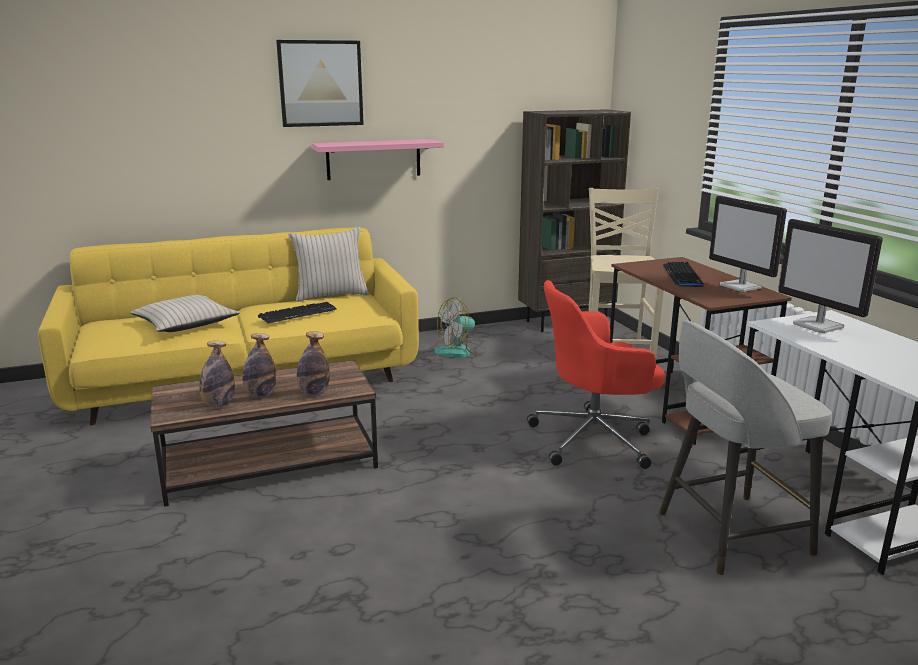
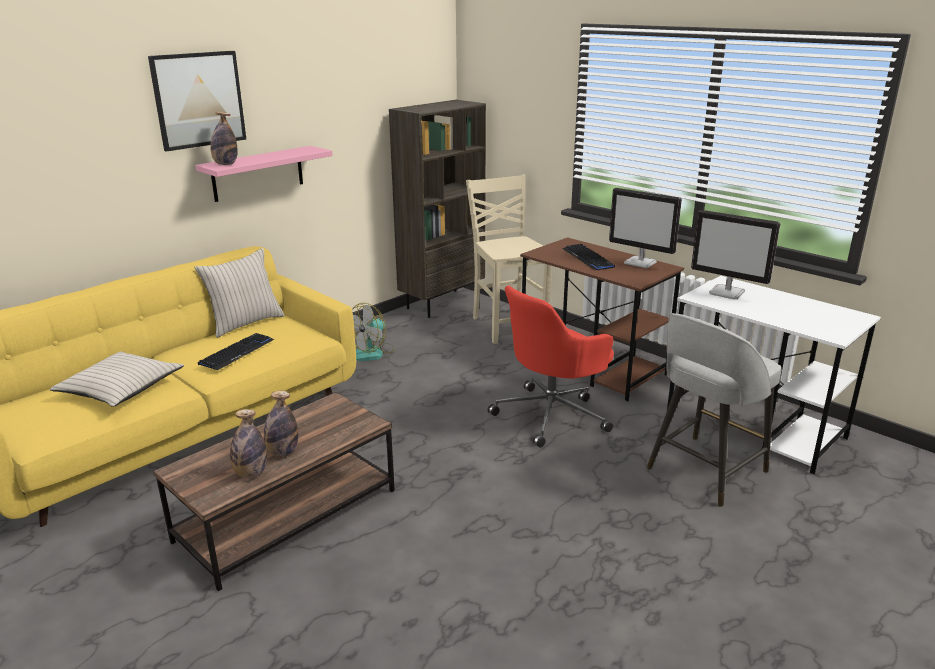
camera: 25 degrees left, 5 degrees up
bottle [297,331,330,396] -> bottle moved to [210,112,238,165]

